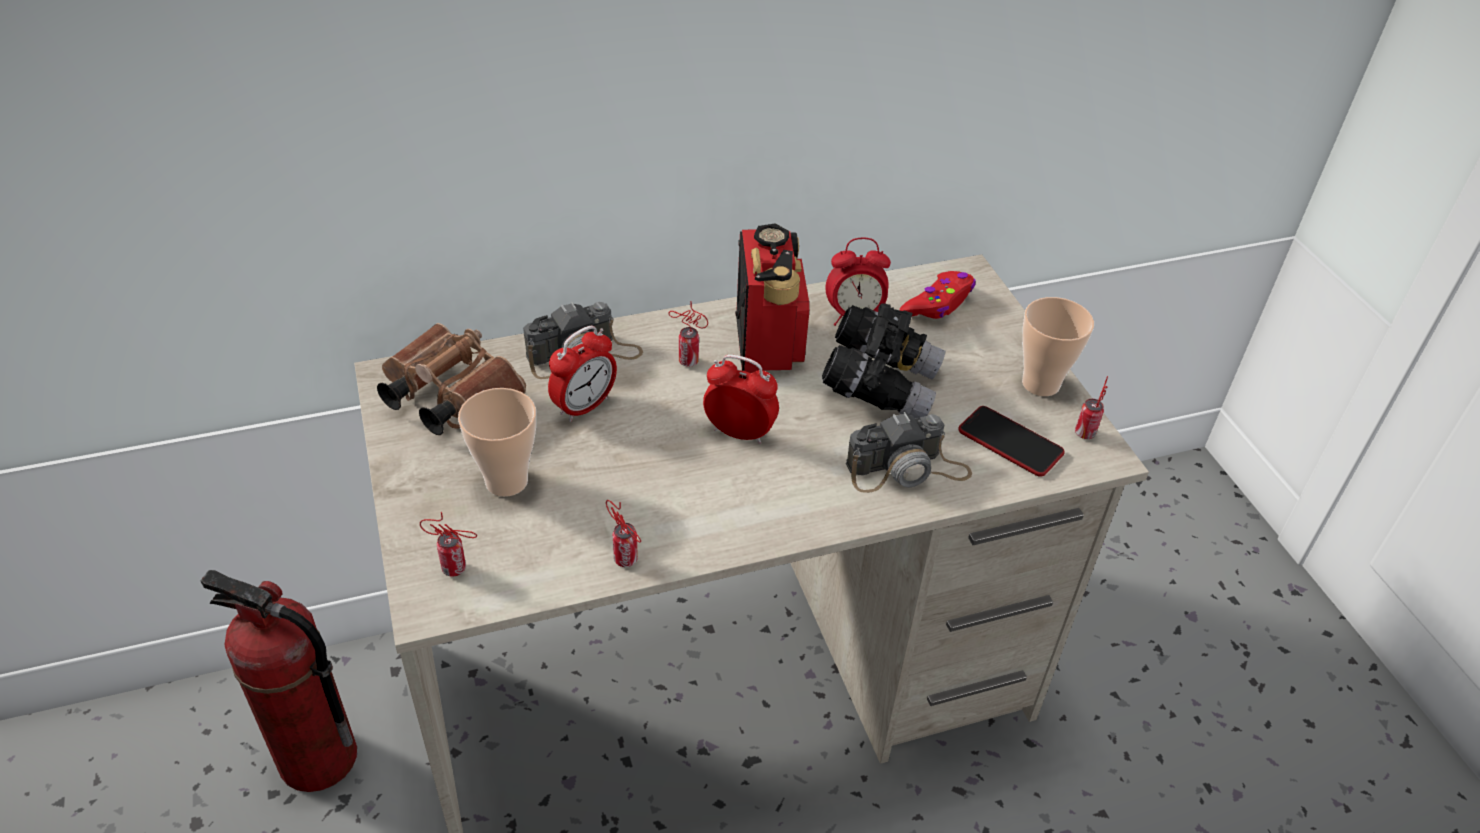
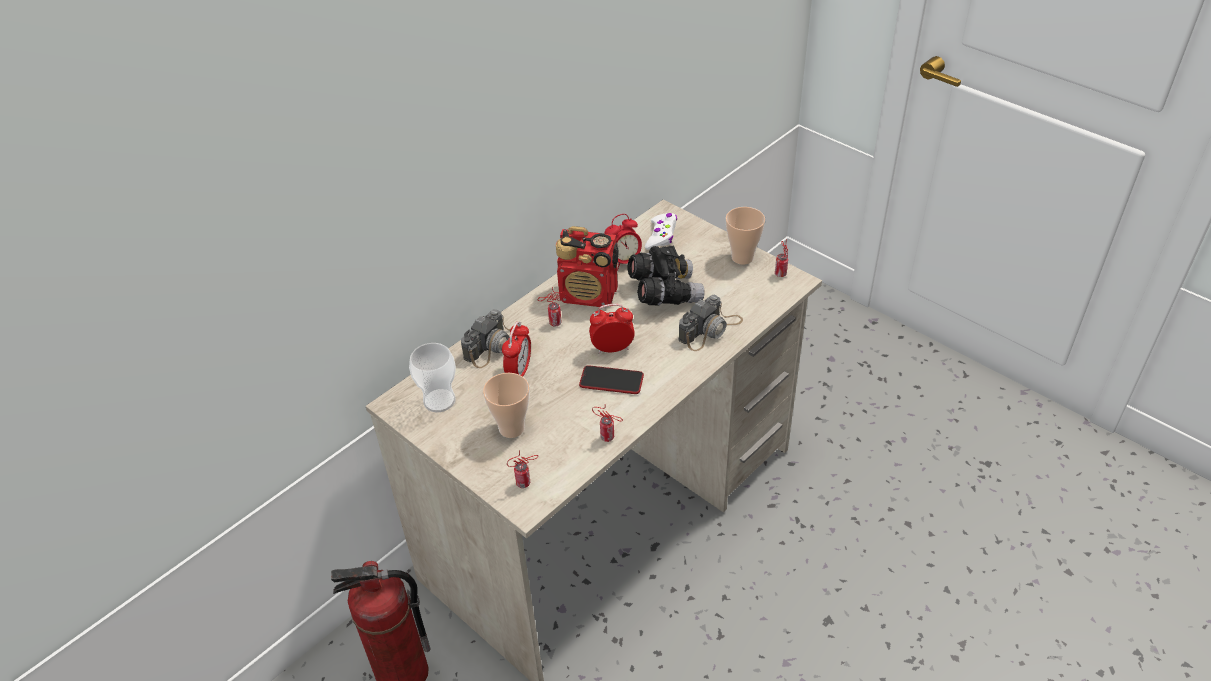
camera: 25 degrees left, 0 degrees up
brown binoculars [377,323,526,435] -> cup [409,343,456,412]
radio [735,223,809,373] -> radio turned 135 degrees clockwise [556,226,619,307]
red game controller [900,271,976,319] -> white game controller [645,213,677,250]
phone [958,406,1065,477] -> phone moved to [579,365,644,394]

